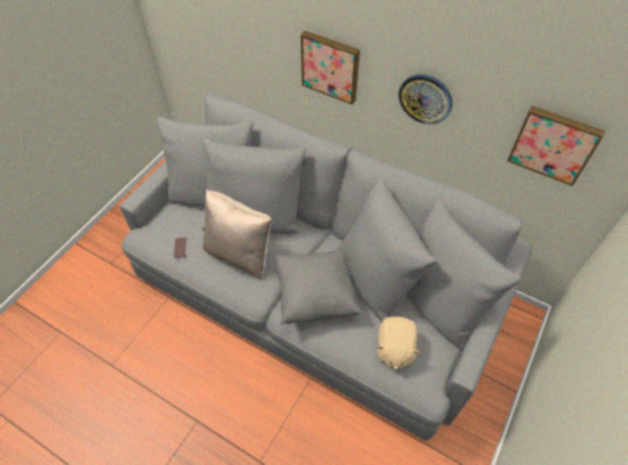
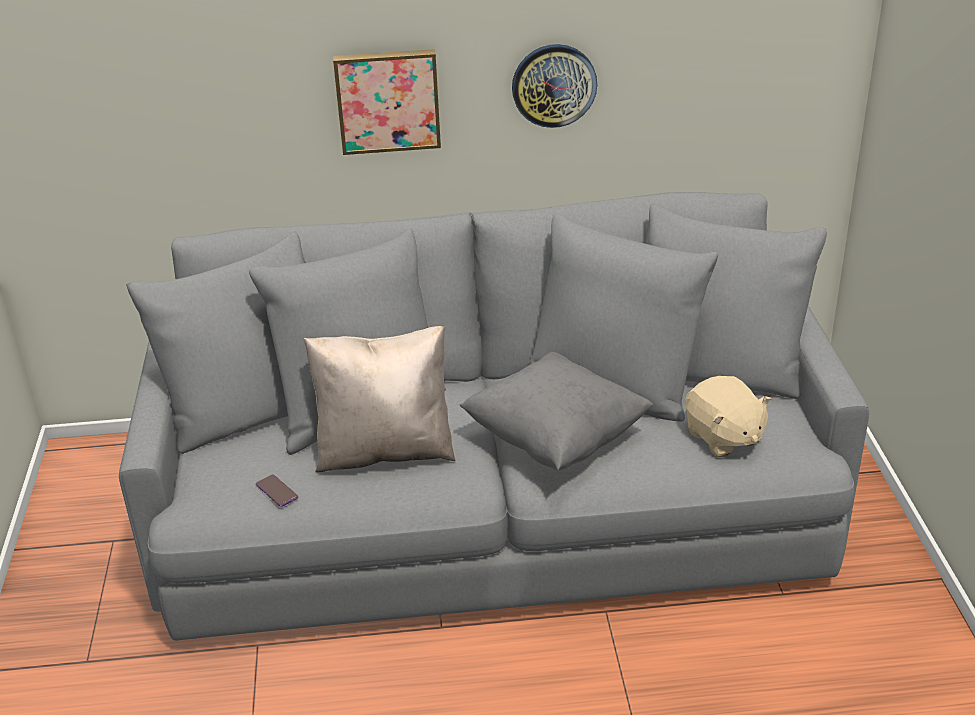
camera: 35 degrees left, 20 degrees down
picture [507,106,605,186] -> none

